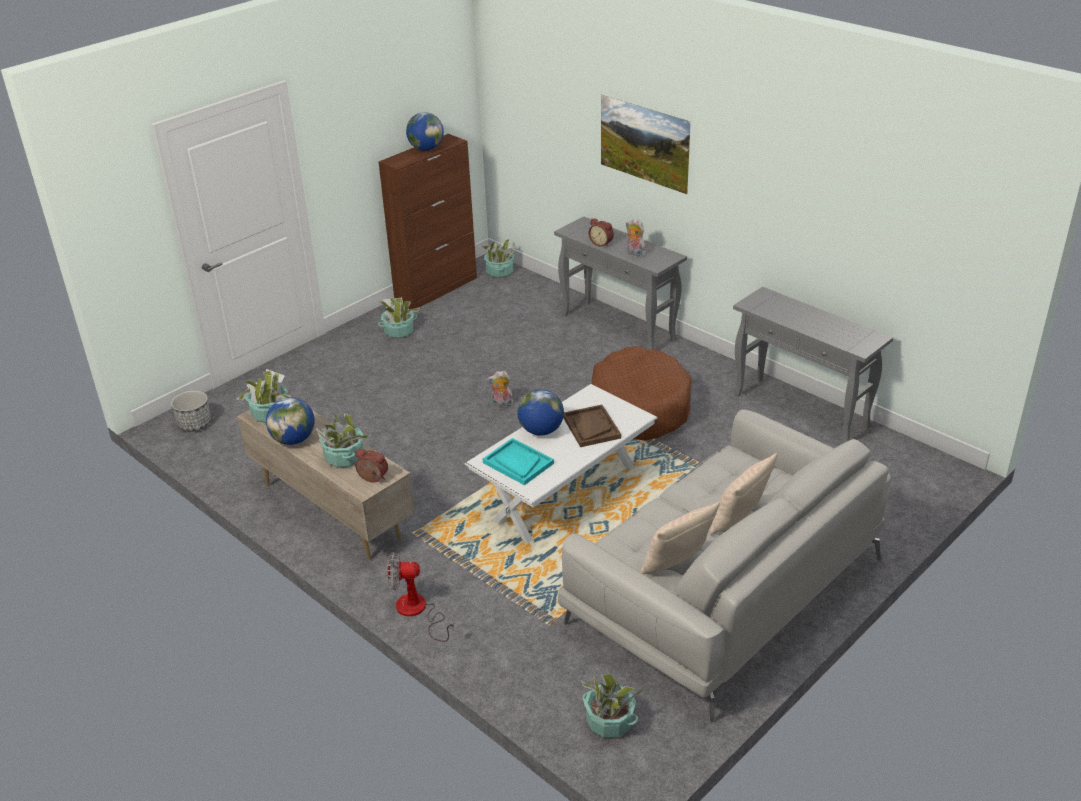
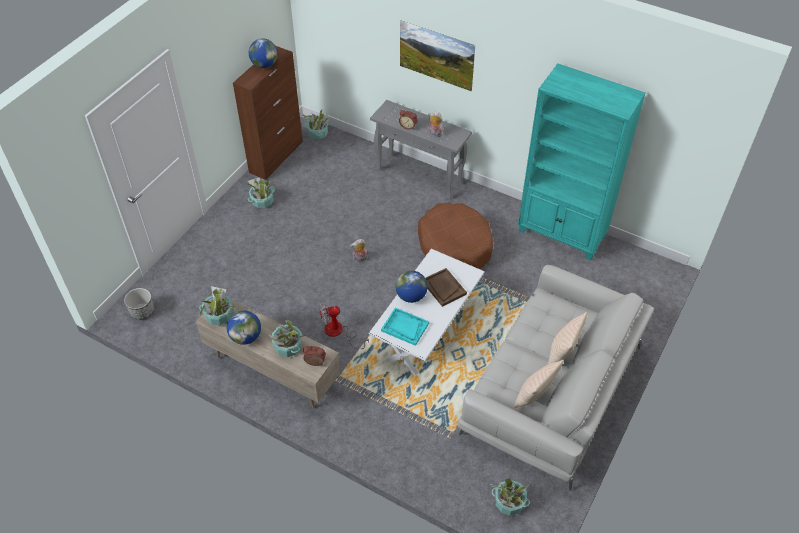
camera: 15 degrees left, 15 degrees up
fan [387,552,454,642] -> fan moved to [319,302,369,349]
grey console table [733,287,893,444] -> turquoise bookcase [518,64,645,260]

